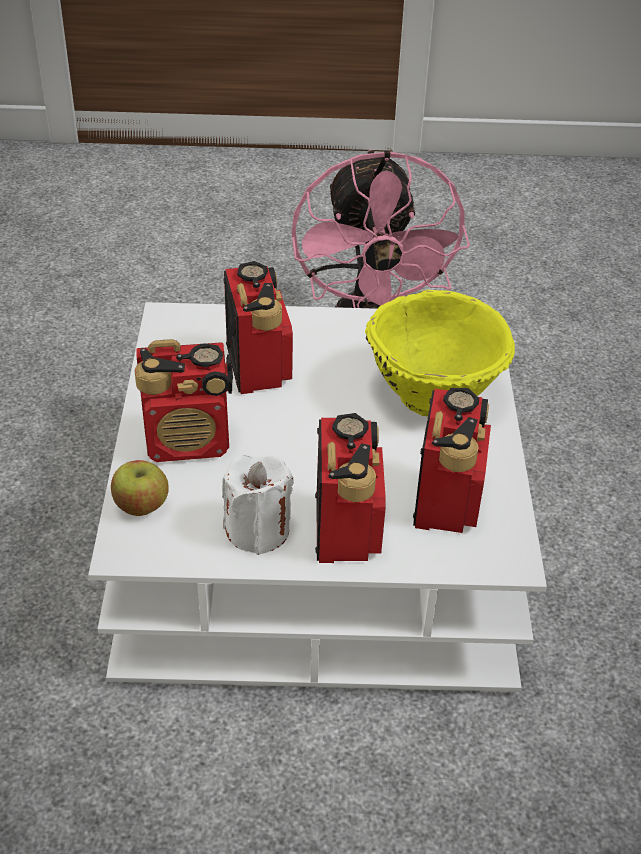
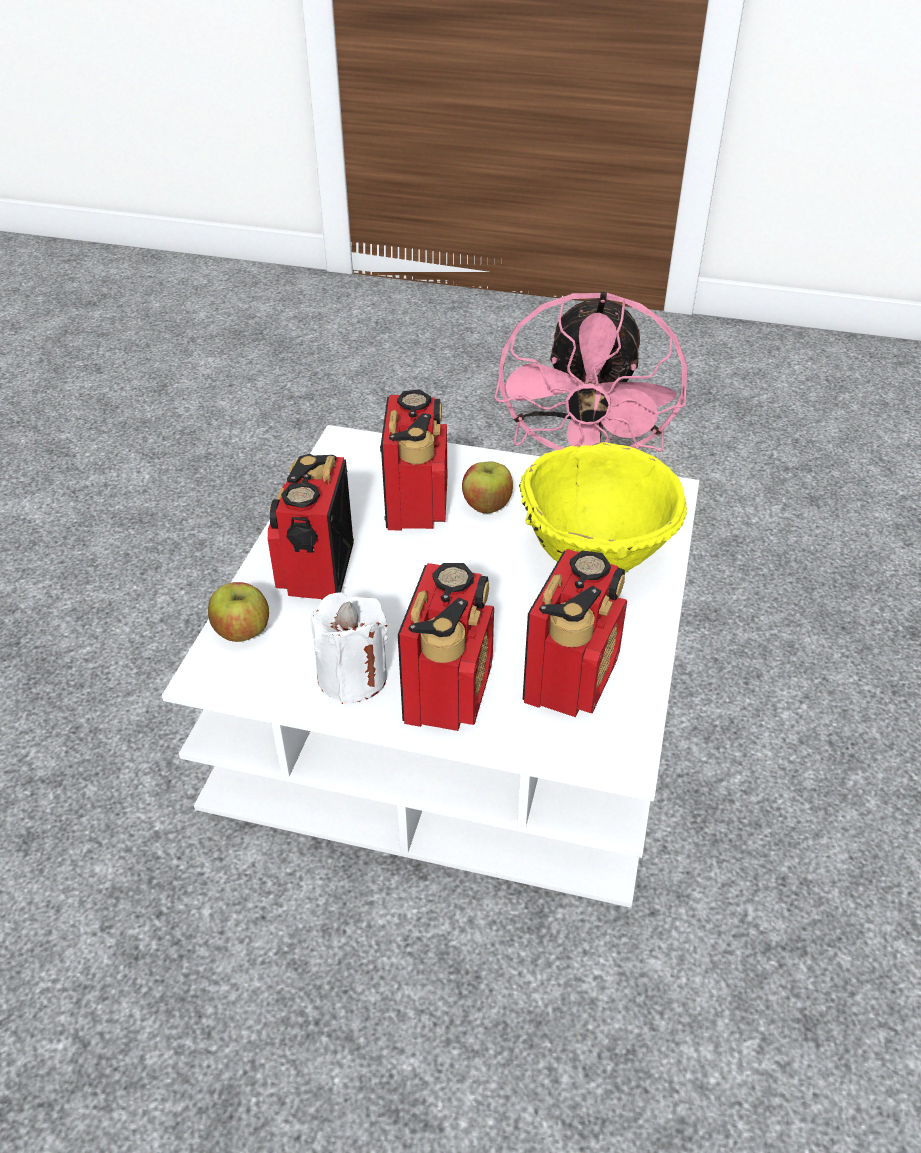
camera: 15 degrees right, 0 degrees up
radio [135,339,233,462] -> radio turned 90 degrees clockwise [268,454,354,600]
none -> apple [462,461,513,513]

